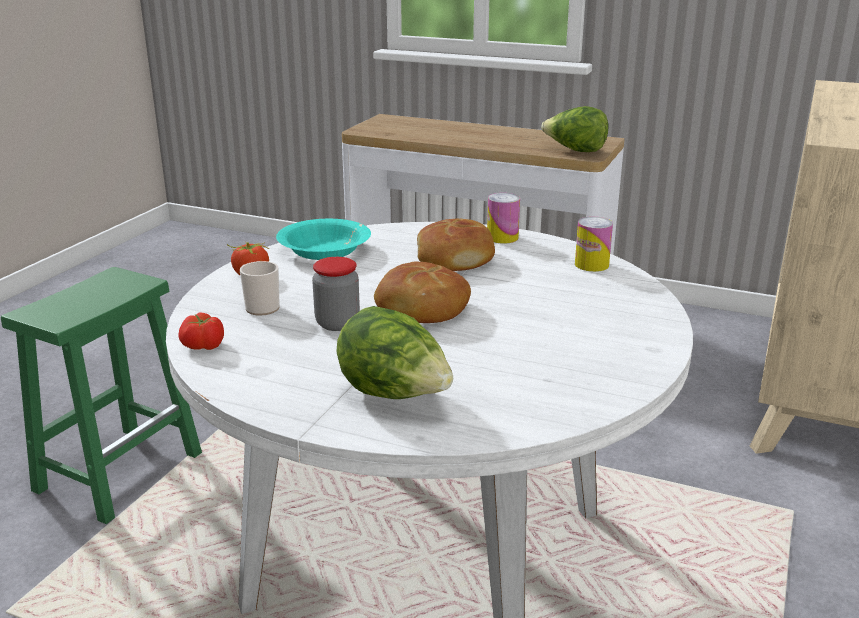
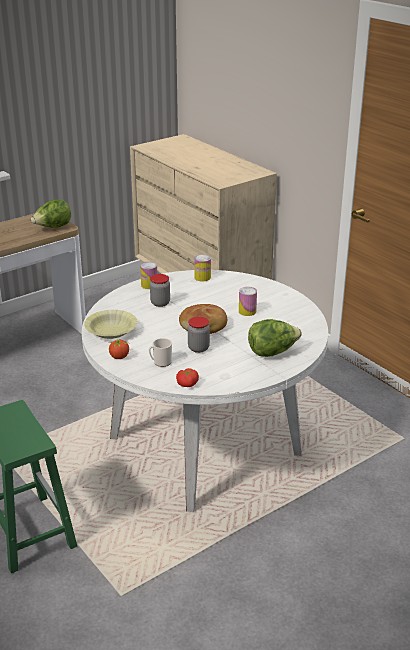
camera: 60 degrees left, 5 degrees up
turquoise bowl [276,219,371,260] -> yellow bowl [84,310,137,339]
bread [417,219,495,271] -> jar [150,274,170,307]
none -> can [239,287,257,316]

